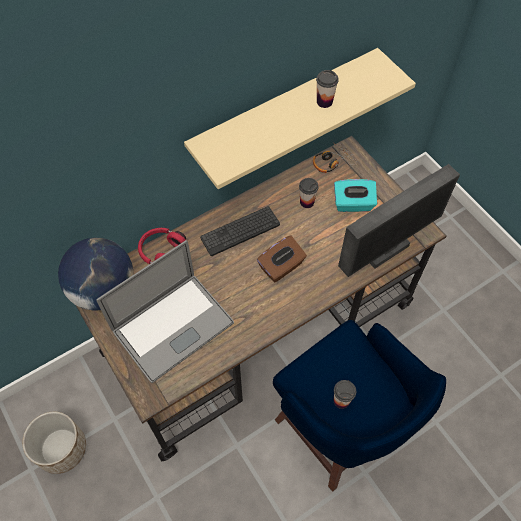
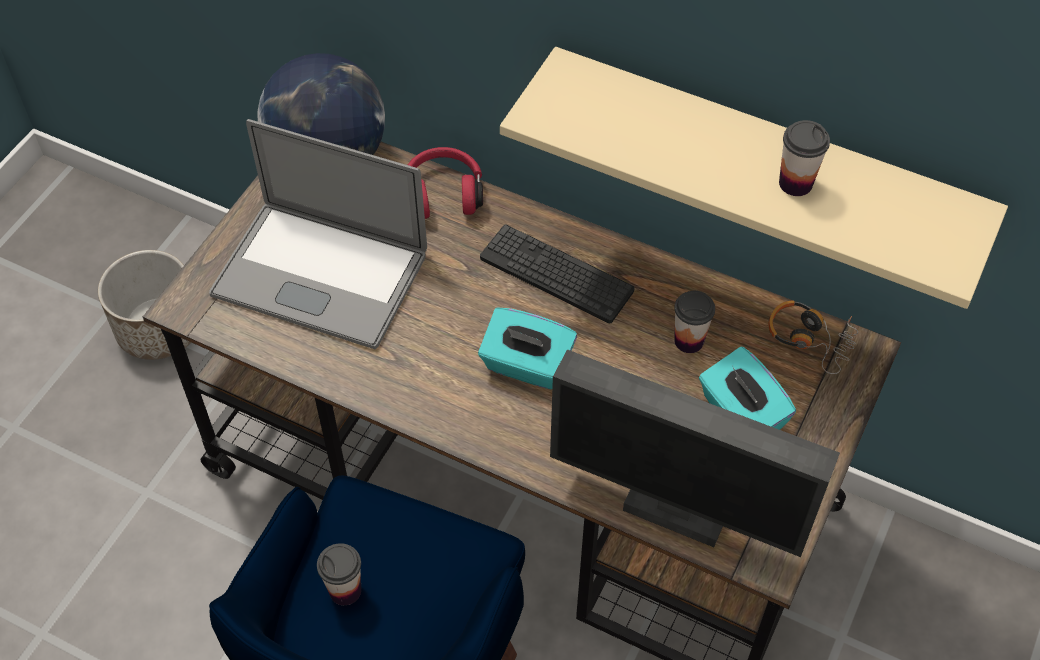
camera: 60 degrees right, 5 degrees down
brown tissue box [257,235,307,282] -> turquoise tissue box [478,308,577,389]

